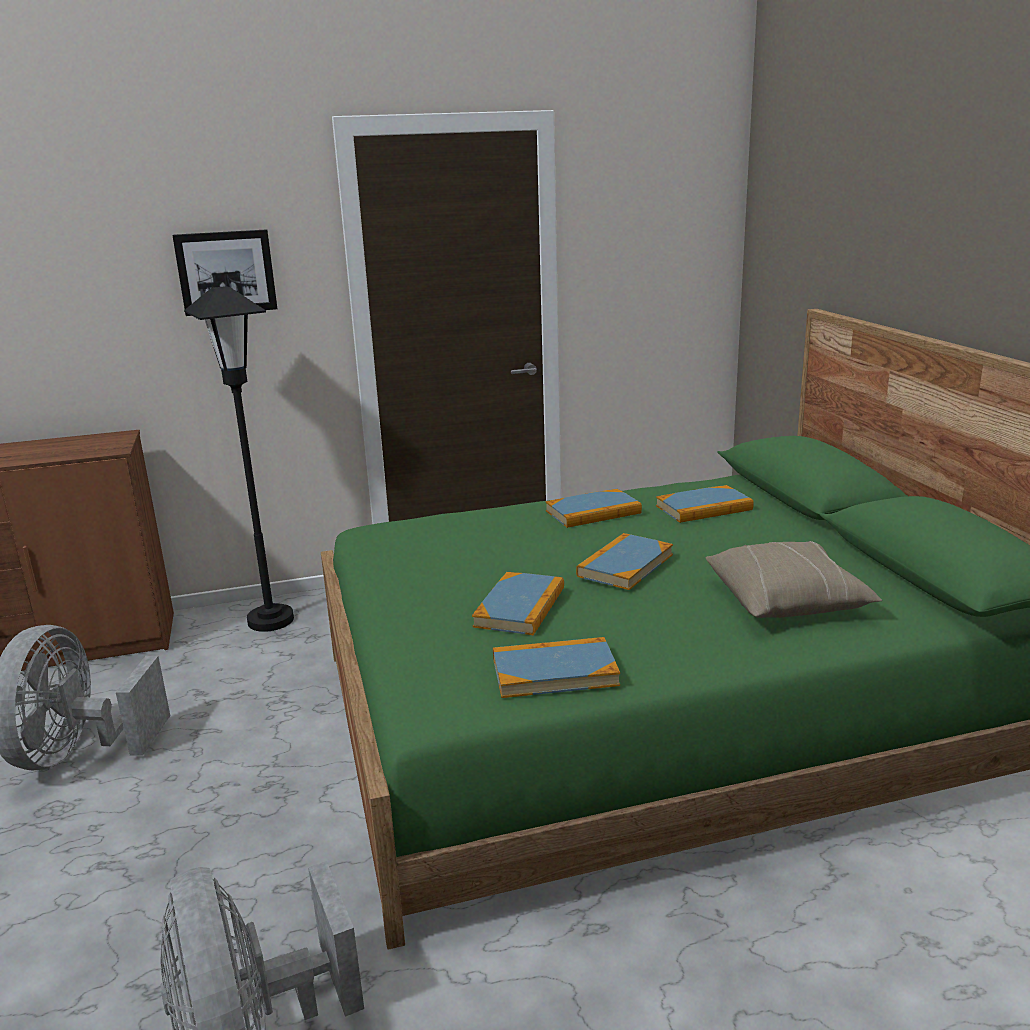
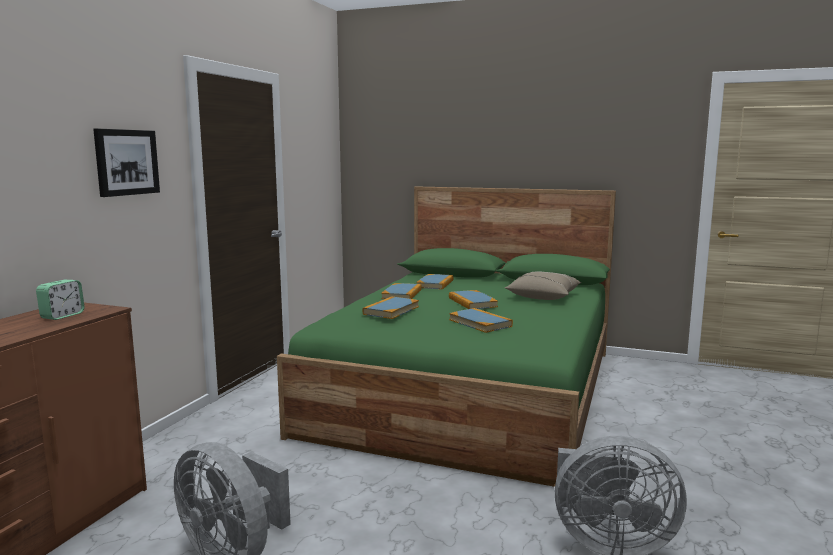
camera: 55 degrees left, 10 degrees down
black floor lamp [184,286,294,632] -> none
book [493,637,620,698] -> book moved to [363,296,419,319]
none -> alarm clock [36,280,85,320]

